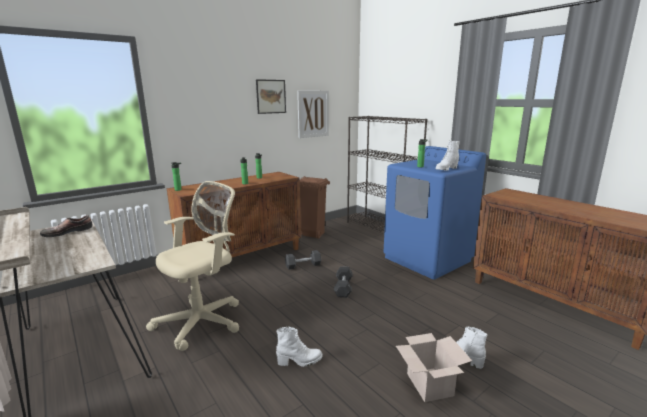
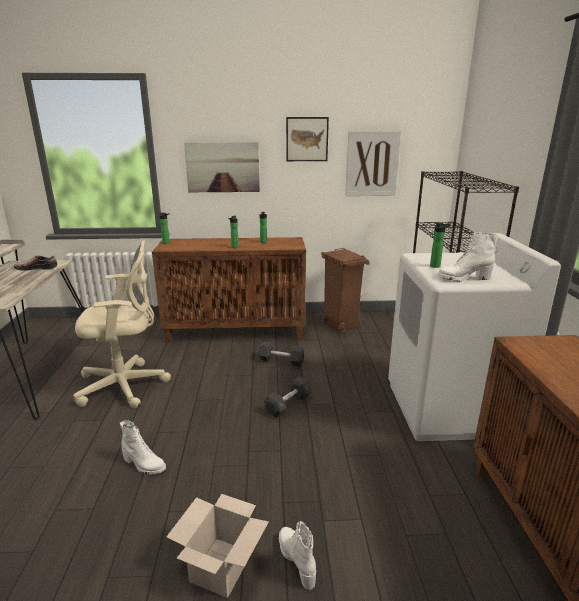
camera: 35 degrees right, 5 degrees up
blue washing machine [384,146,486,279] -> white washing machine [388,233,561,441]
none -> picture [184,142,260,192]

